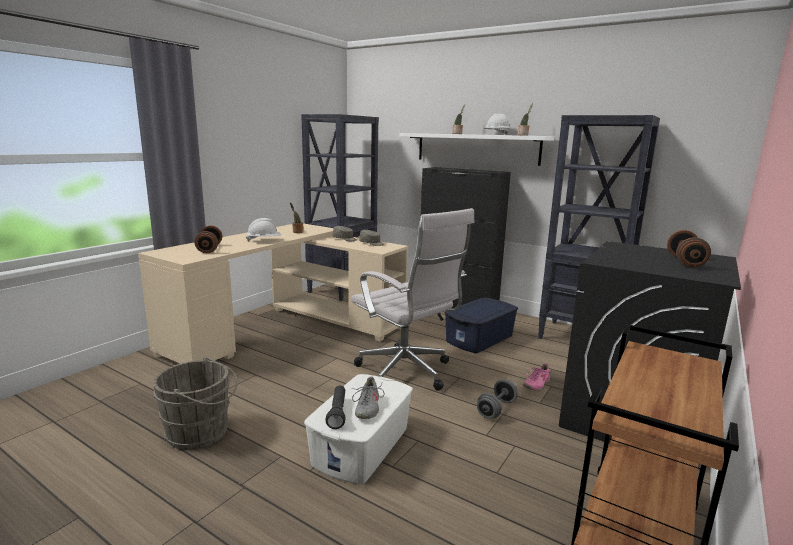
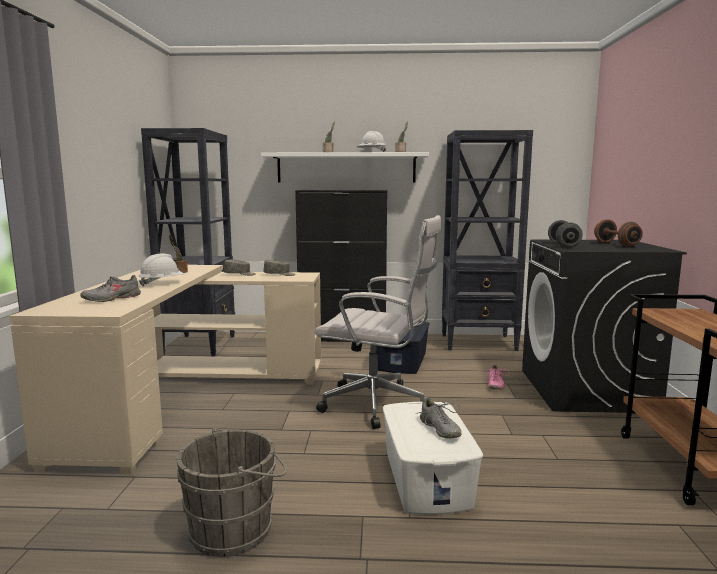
camera: 30 degrees left, 5 degrees down
brown dumbbell [194,225,222,253] -> grey shoe [80,275,141,302]
black flashlight [325,386,346,429] -> none
grey dumbbell [477,379,517,419] -> grey dumbbell moved to [548,220,583,248]

